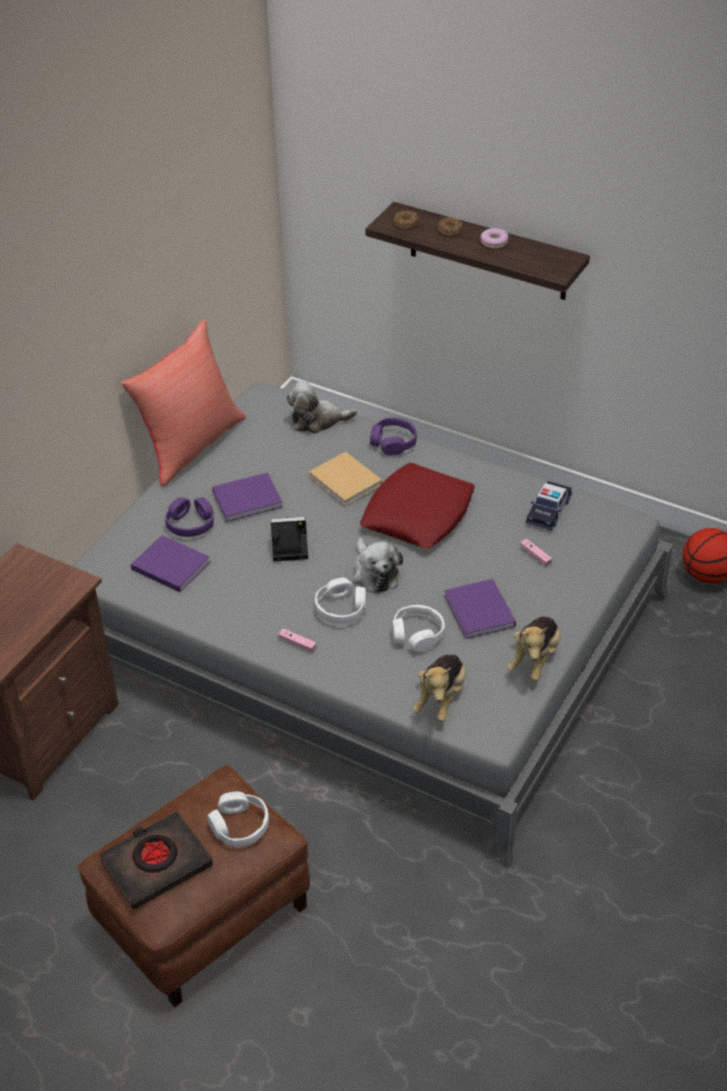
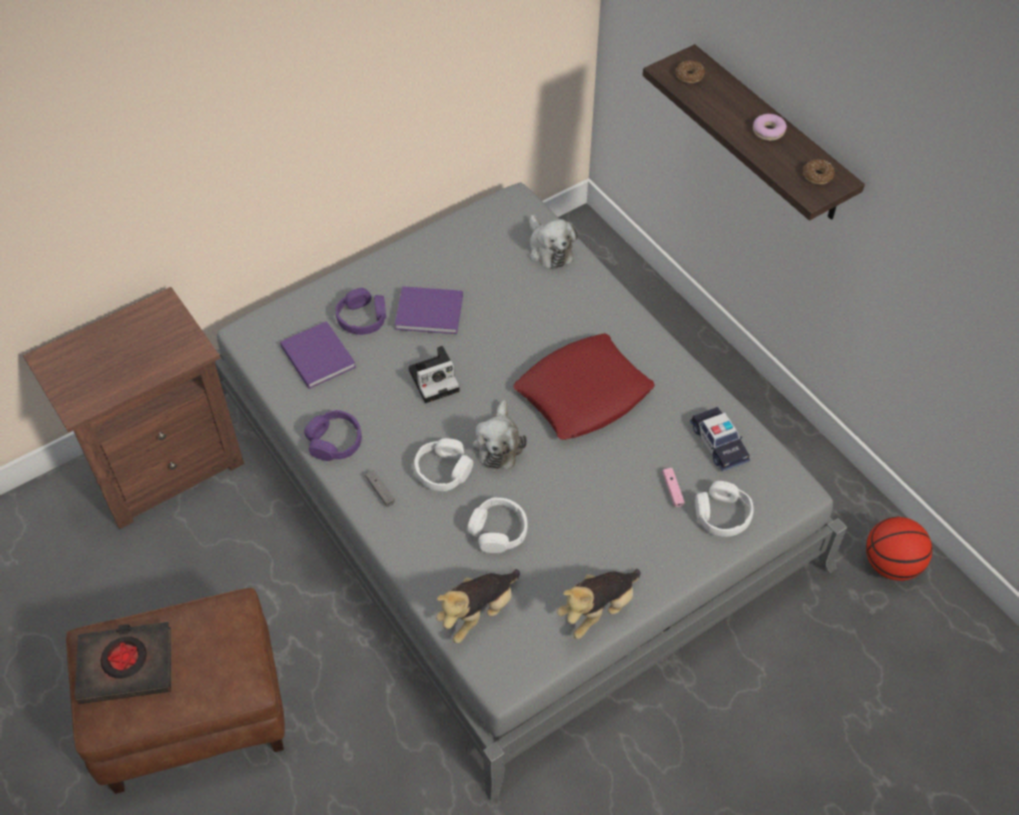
camera: 25 degrees right, 10 degrees up
red pillow [121,319,246,486] -> none
white headphones [207,792,269,847] -> white headphones moved to [695,481,754,537]
camera [270,517,308,561] -> camera turned 135 degrees clockwise [409,346,460,403]
pink game controller [278,628,316,652] -> grey game controller [365,470,395,507]
plush toy [287,381,357,434] -> plush toy turned 135 degrees counterclockwise [529,215,578,269]
beige book [309,452,382,506] -> none
purple headphones [370,418,417,456] -> purple headphones moved to [304,410,362,461]
donut [438,217,463,236] -> donut moved to [803,159,835,184]
purple book [444,579,516,639] -> none
toy car [526,481,572,531] -> toy car turned 75 degrees counterclockwise [690,407,750,472]

